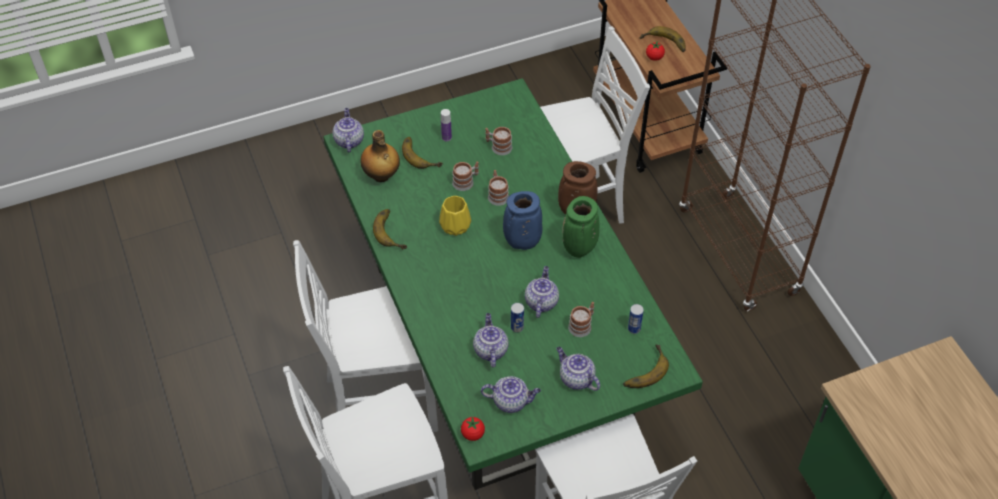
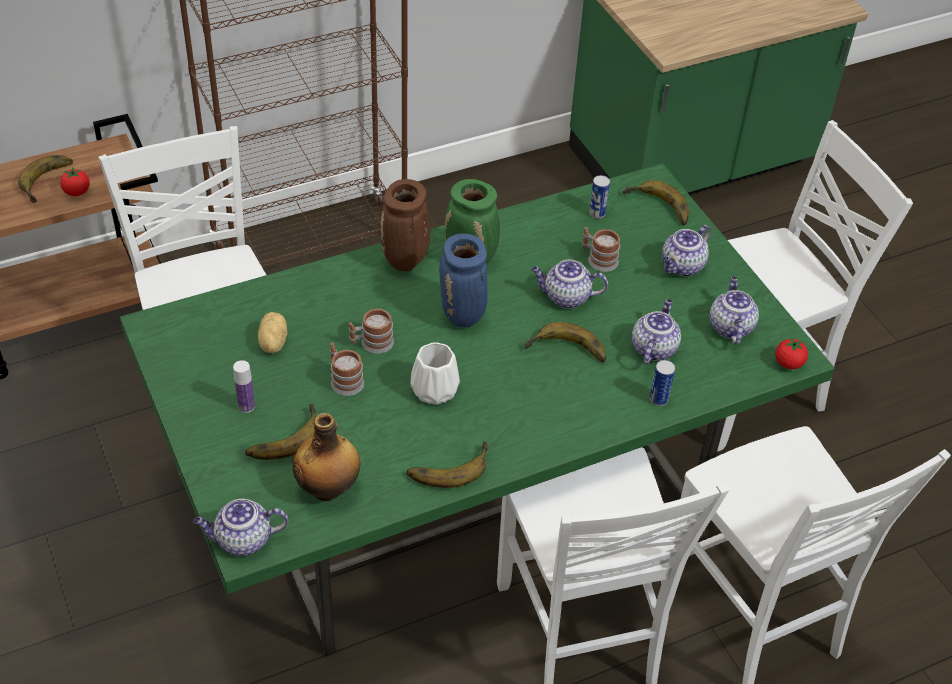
camera: 95 degrees left, 5 degrees down
yellow vase [439,196,471,236] -> white vase [411,342,460,405]
teapot [473,313,509,368] -> teapot turned 120 degrees clockwise [632,299,681,365]
mug [485,127,512,155] -> potato [258,312,288,353]
can [511,303,524,333] -> can moved to [650,360,675,406]
none -> banana [525,322,606,363]

